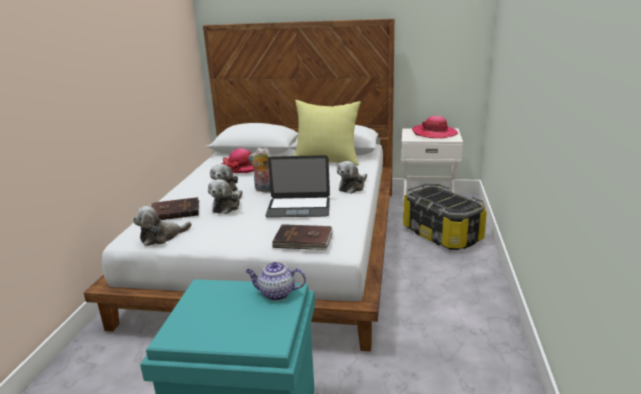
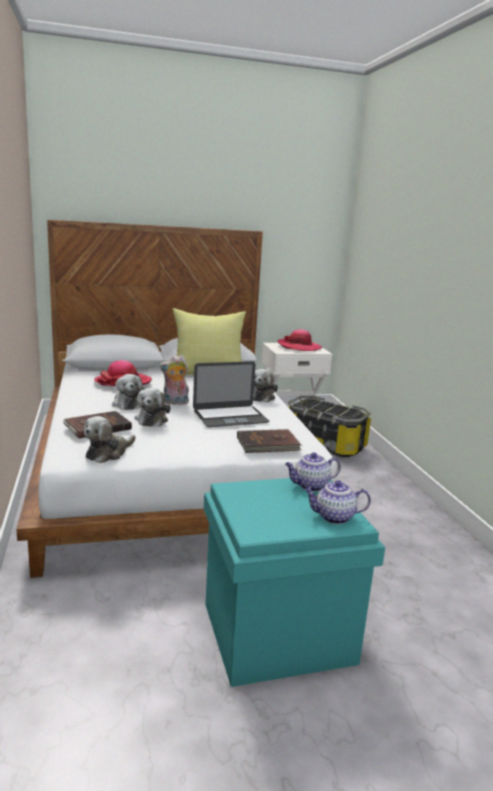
camera: 25 degrees left, 5 degrees down
none -> teapot [304,480,371,524]

